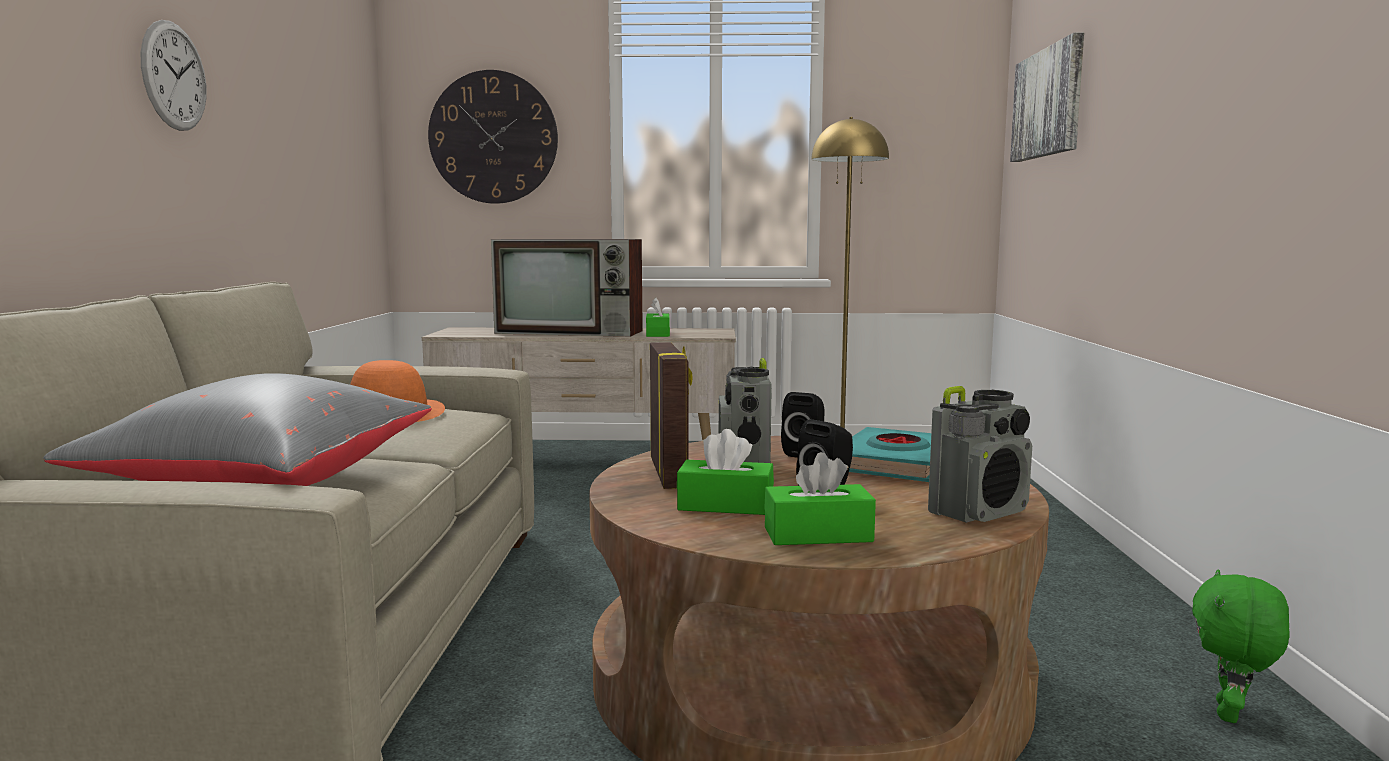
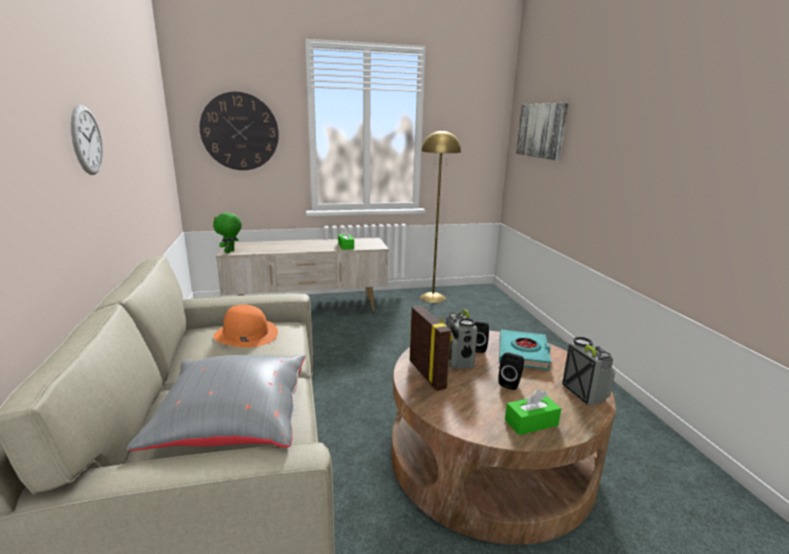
camera: 15 degrees left, 10 degrees up
television [491,239,643,337] -> none
green tissue box [677,429,774,515] -> none
radio [928,386,1032,523] -> radio turned 60 degrees counterclockwise [562,337,615,406]
green plush toy [1192,569,1290,723] -> green plush toy moved to [213,213,242,253]

